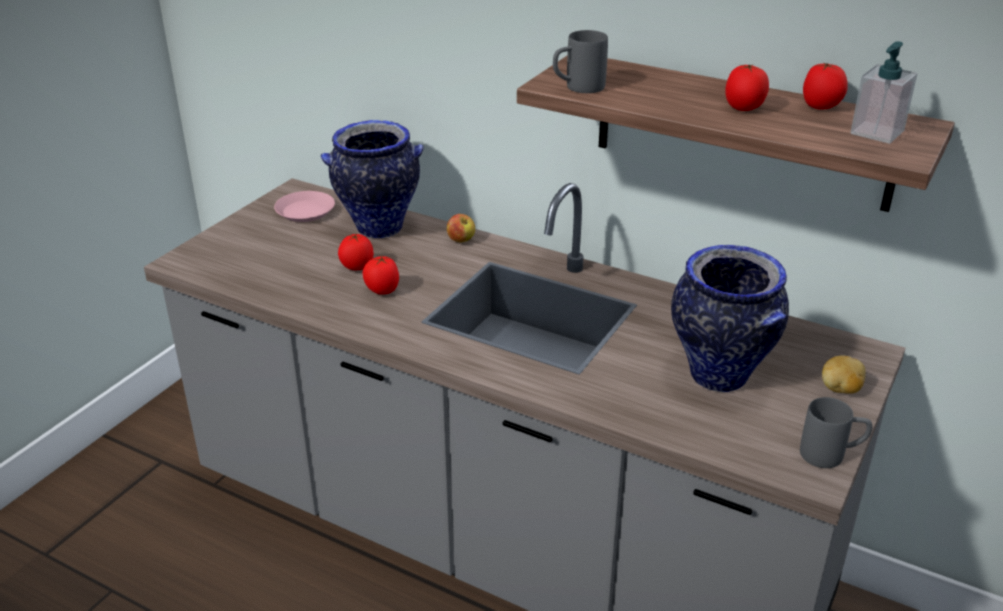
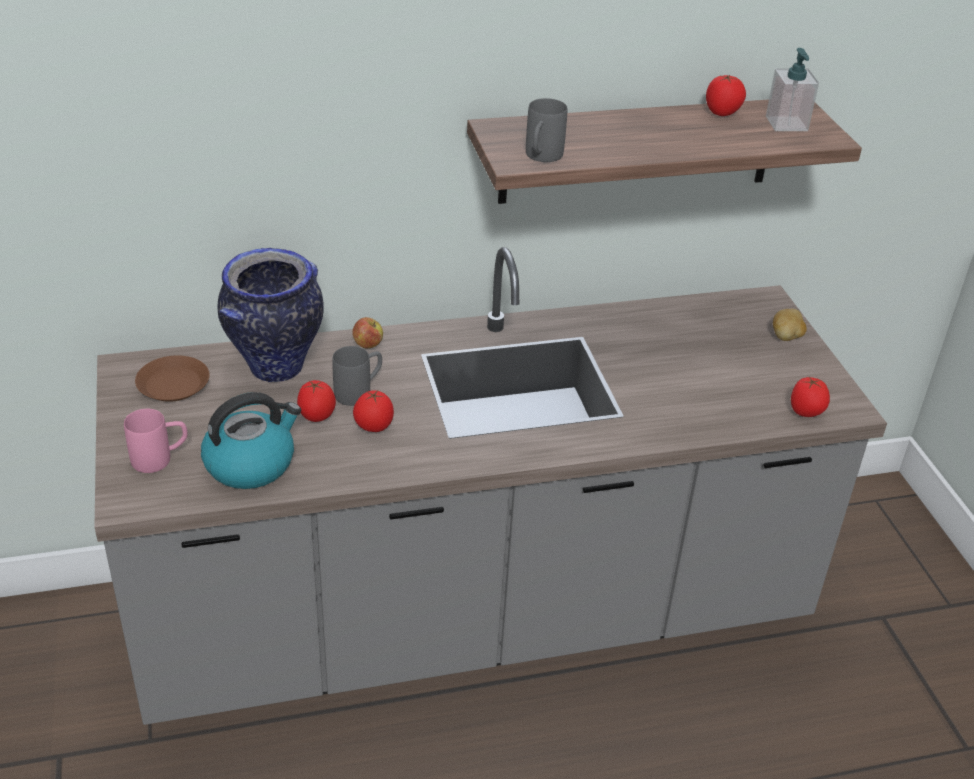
camera: 45 degrees left, 5 degrees up
pink plate [274,191,335,222] -> brown plate [135,355,210,402]
vase [671,245,789,392] -> none
tomato [725,64,769,111] -> tomato moved to [791,377,830,417]
grey mug [800,397,872,468] -> grey mug moved to [332,346,382,406]
none -> pink mug [124,409,188,473]
none -> kettle [201,392,301,489]

